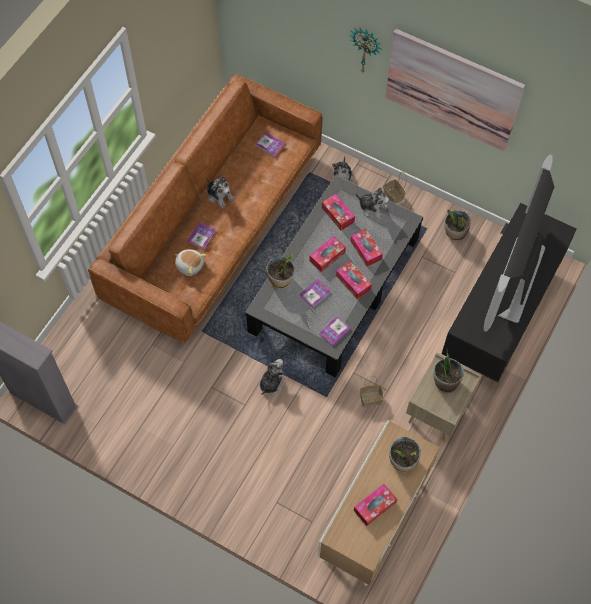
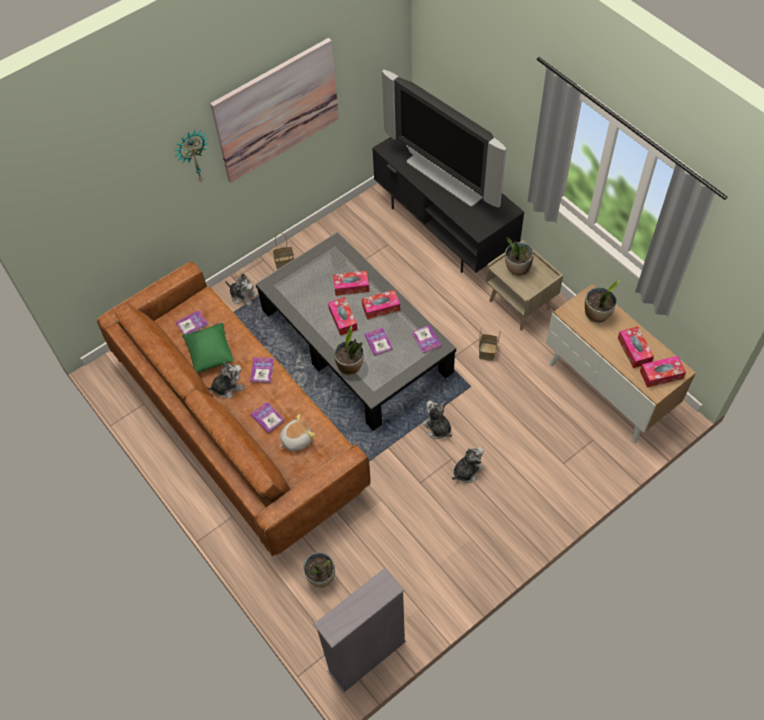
camera: 65 degrees left, 5 degrees down
tissue box [322,194,355,230] -> tissue box moved to [640,356,686,387]
plush toy [356,188,389,219] -> plush toy moved to [452,447,484,483]
potted plant [445,210,471,241] -> potted plant moved to [303,552,335,588]
none -> green pillow [182,322,234,373]
none -> book [250,357,274,383]

